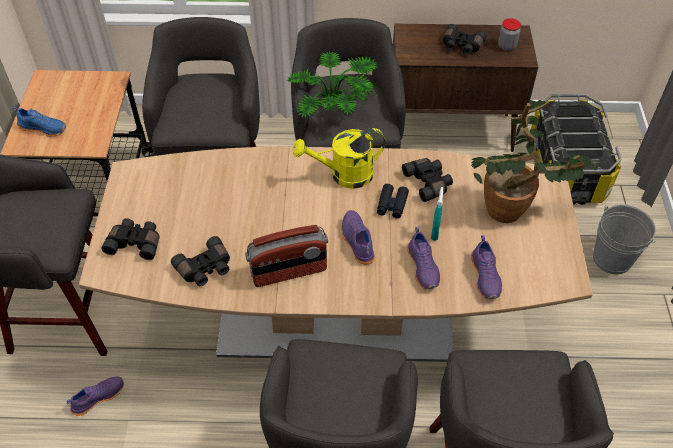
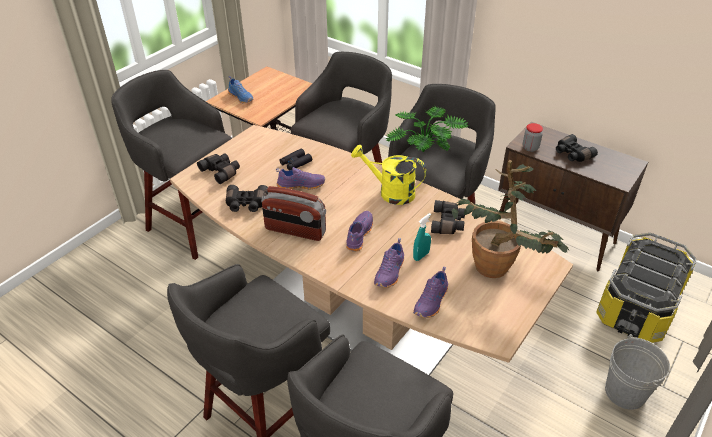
camera: 35 degrees right, 10 degrees down
purple shoe [66,376,124,416] -> purple shoe moved to [276,167,325,190]
black binoculars [377,184,409,219] -> black binoculars moved to [280,148,312,170]
jar [498,18,521,51] -> jar moved to [523,123,543,152]

